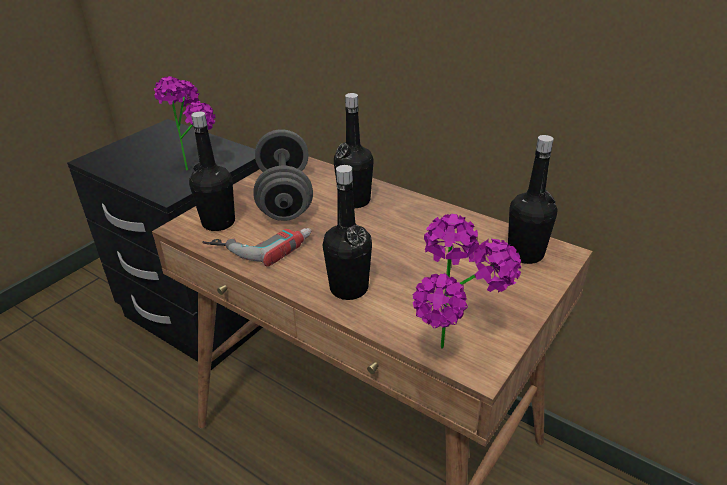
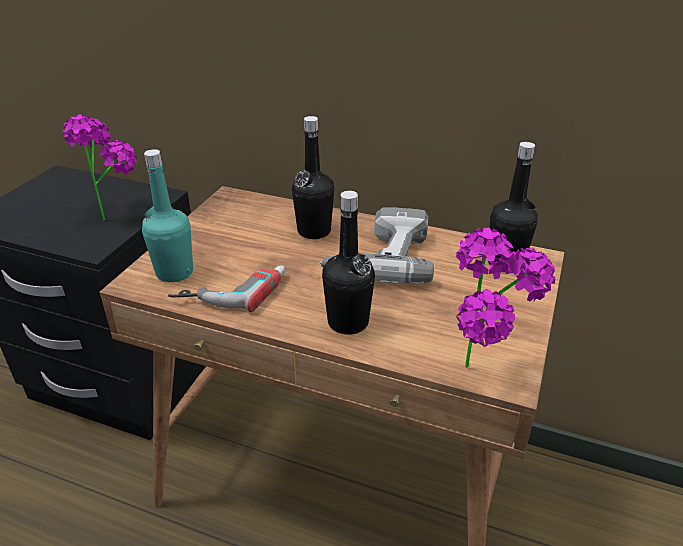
camera: 15 degrees left, 0 degrees up
black bottle [189,112,235,231] -> turquoise bottle [142,149,193,282]
grey dumbbell [253,129,313,221] -> none
none -> power drill [319,207,434,284]

